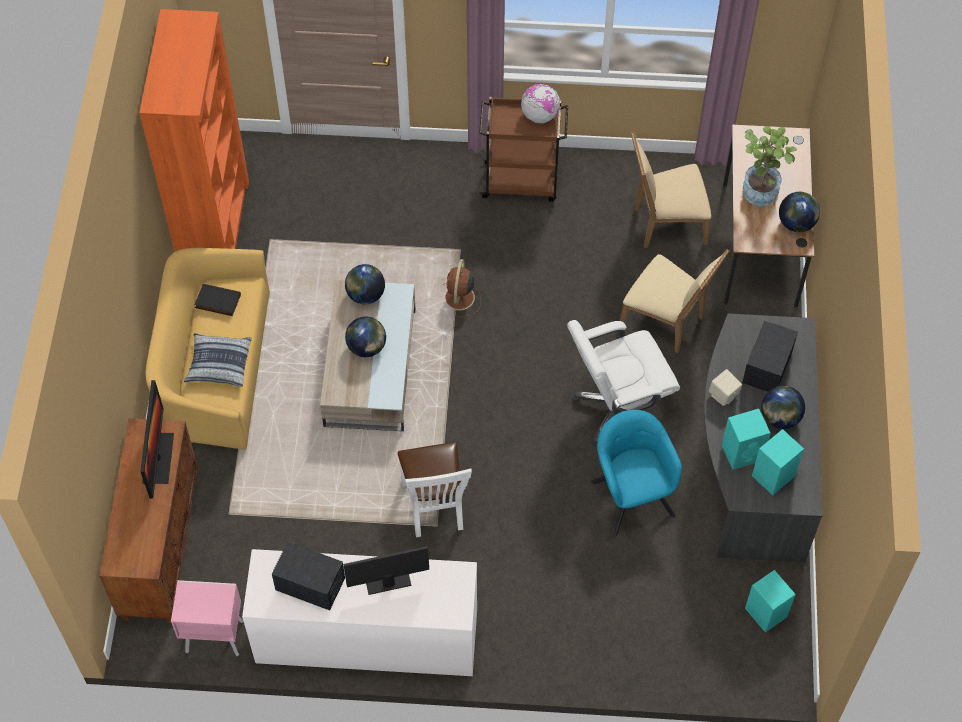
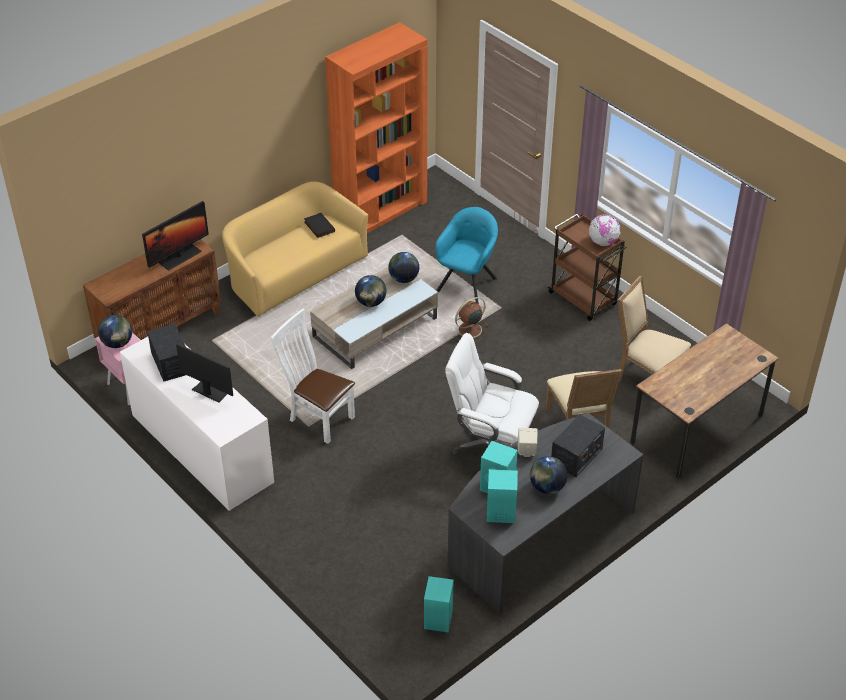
camera: 45 degrees right, 15 degrees down
pillow [184,333,252,387] -> none
white chair [398,442,472,537] -> white chair turned 90 degrees clockwise [271,309,355,444]
turquoise armchair [591,410,682,537] -> turquoise armchair moved to [436,207,498,304]
radio [742,320,798,392] -> radio turned 150 degrees clockwise [551,414,605,477]
potted plant [743,126,797,206] -> none
globe [779,192,820,232] -> globe moved to [98,315,132,348]

